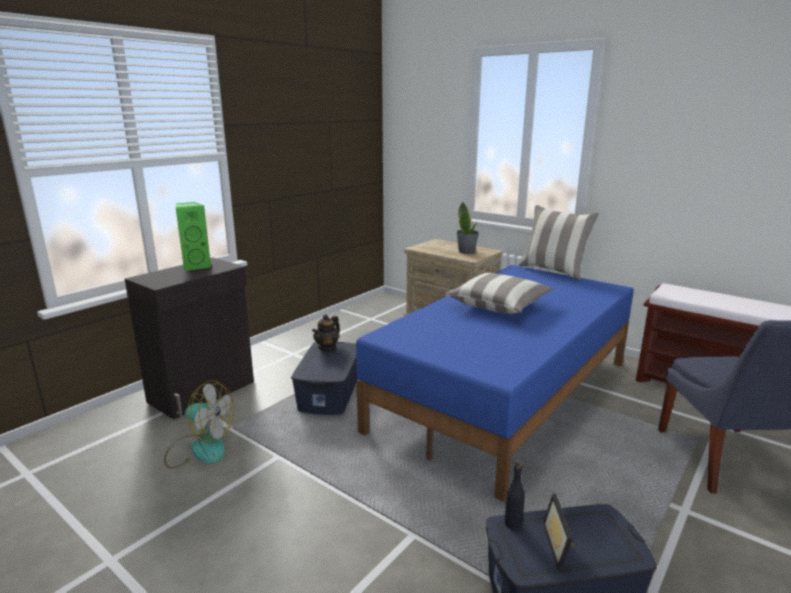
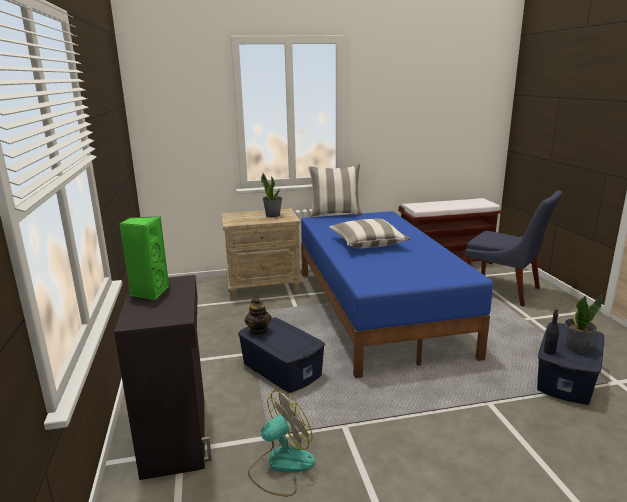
camera: 50 degrees left, 0 degrees up
picture frame [543,493,575,571] -> potted plant [565,295,602,353]

